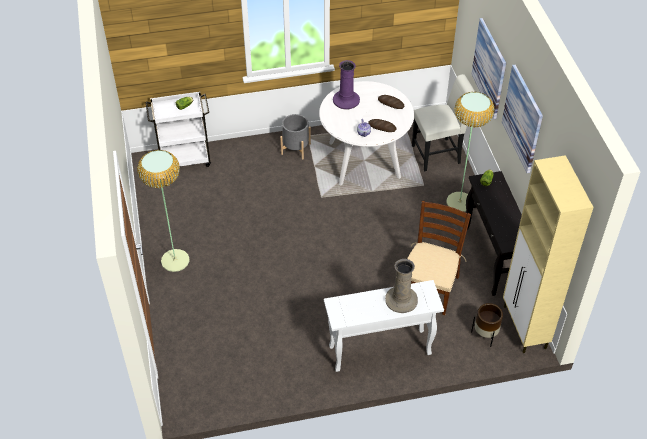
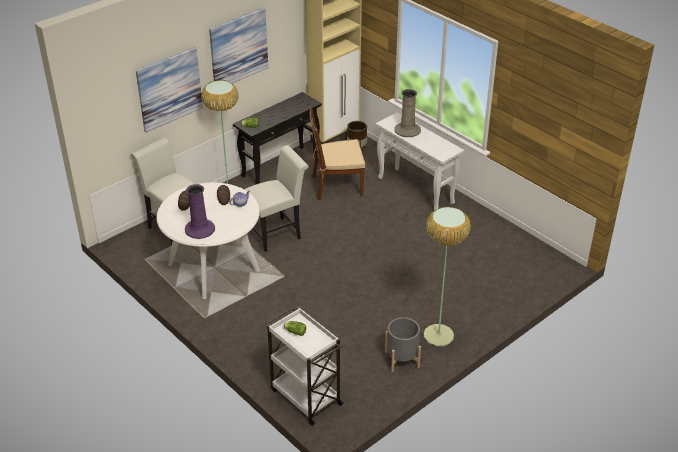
camera: 120 degrees left, 10 degrees down
grey planter [280,114,311,160] -> grey planter moved to [385,317,421,372]
none -> white chair [244,145,308,252]

